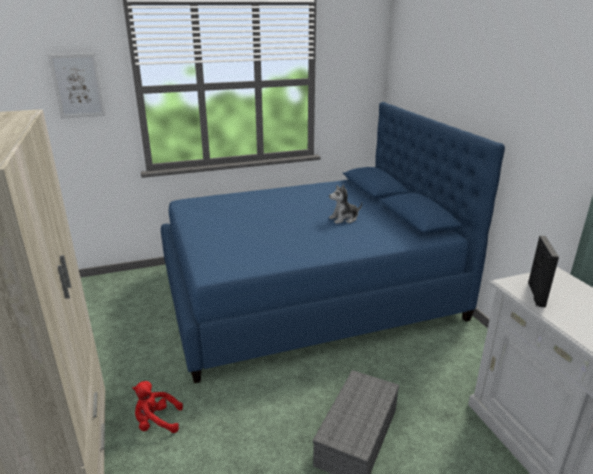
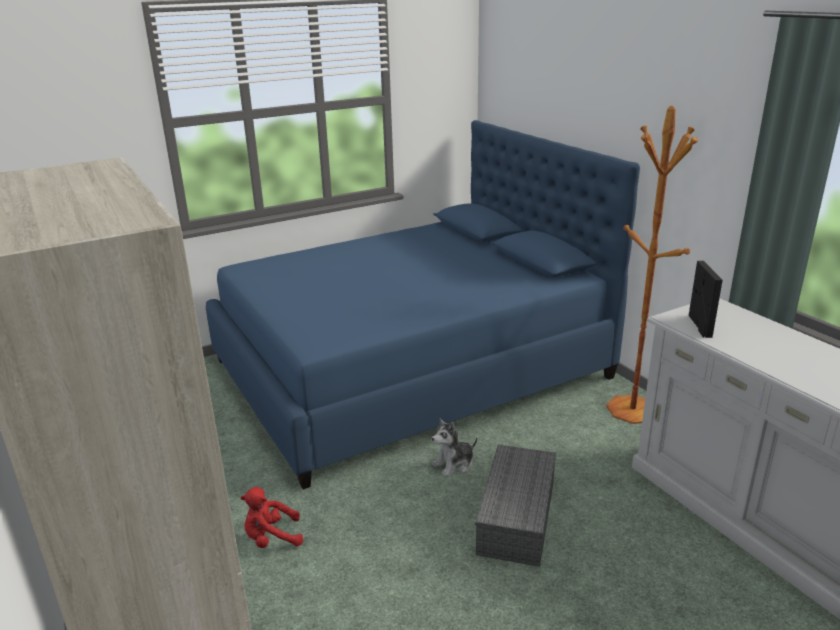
camera: 10 degrees left, 0 degrees up
picture [48,53,105,119] -> none
plush toy [329,185,362,224] -> plush toy moved to [432,419,478,477]
none -> orange clothes rack [606,106,698,424]

